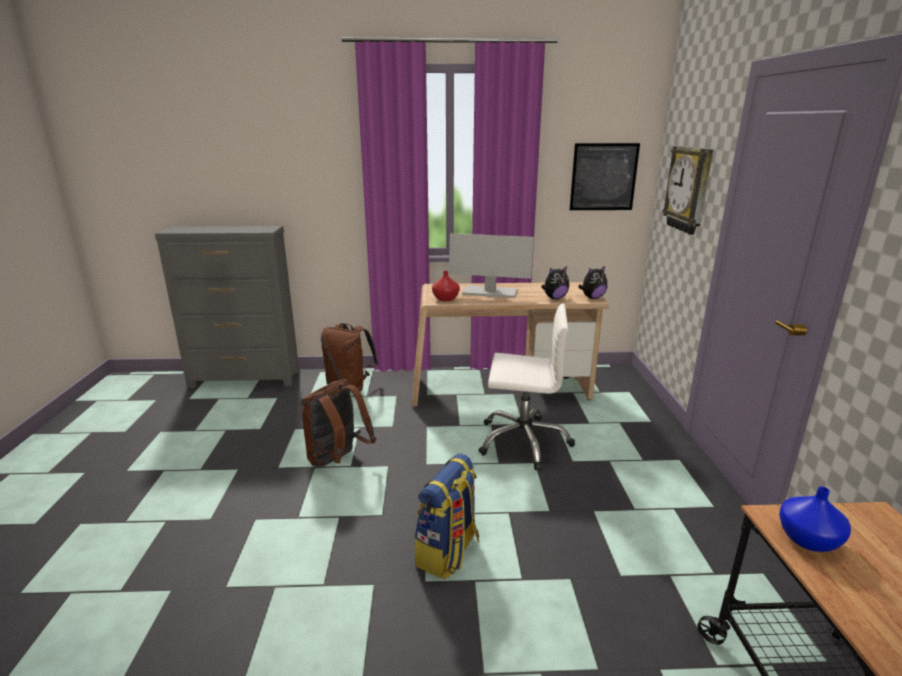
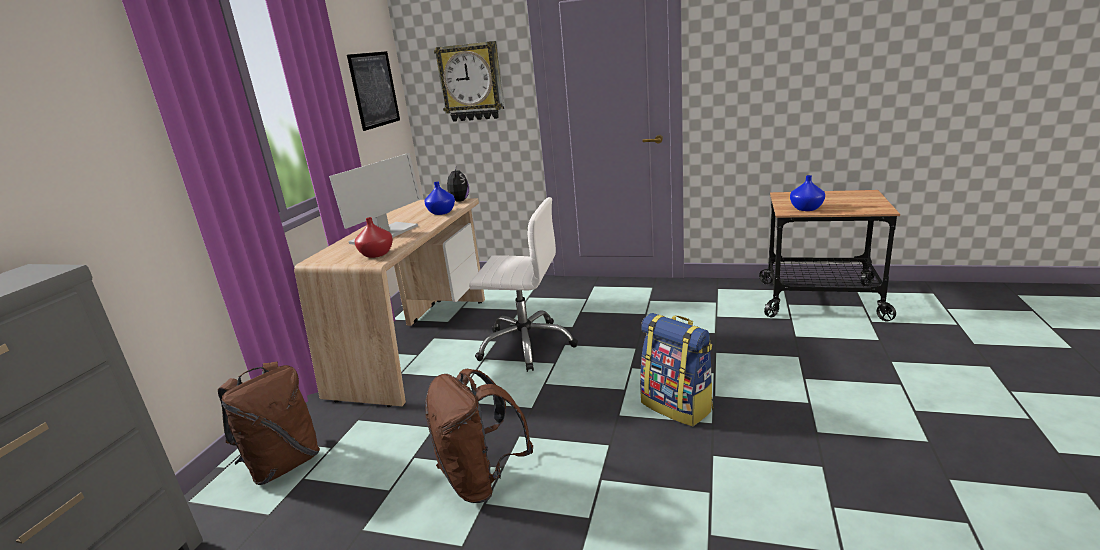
camera: 70 degrees left, 0 degrees up
white office chair [479,303,575,470] -> white office chair turned 75 degrees clockwise [469,197,578,372]
plush toy [541,266,569,299] -> blue vase [424,182,455,215]

